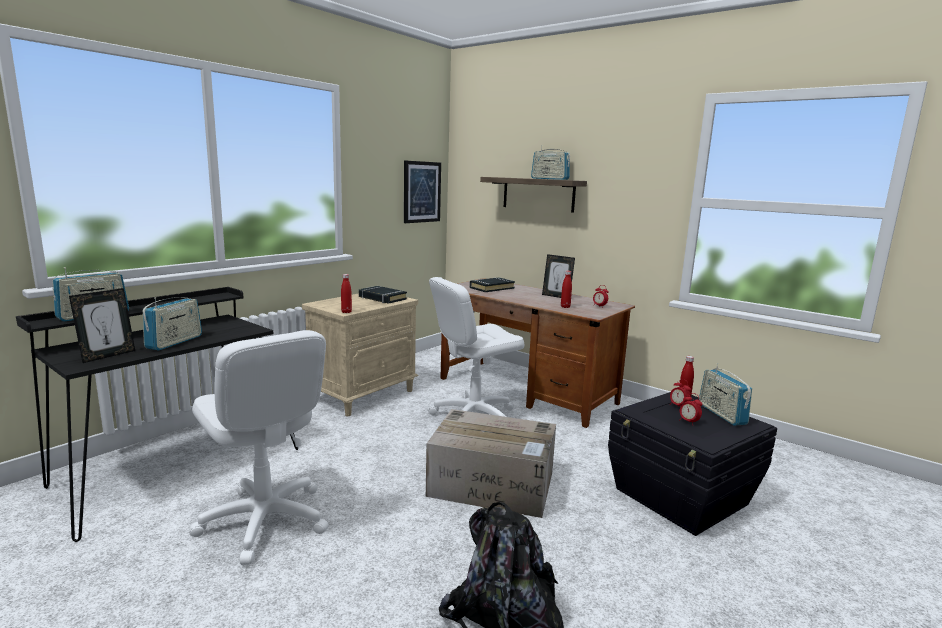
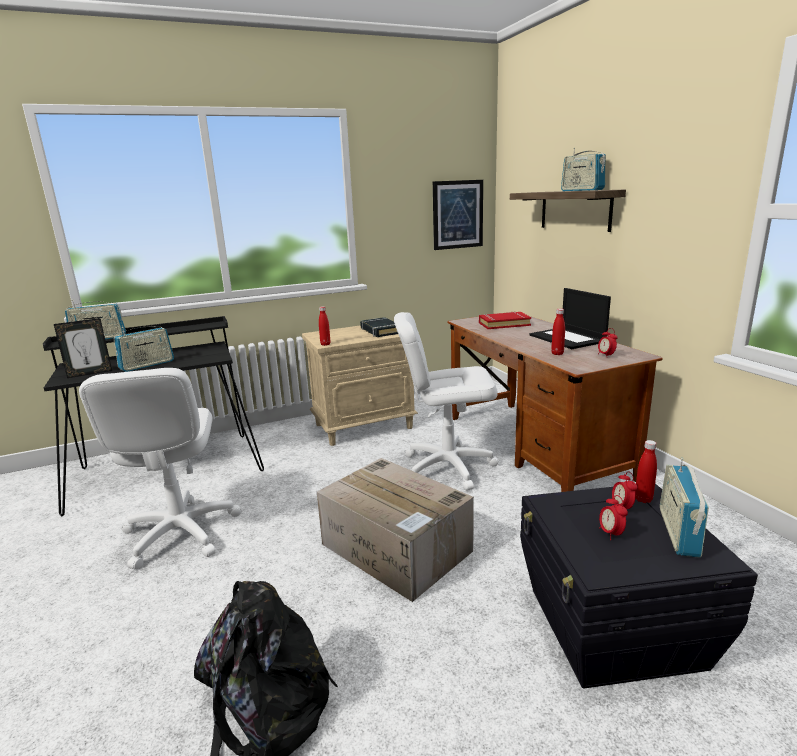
camera: 30 degrees right, 5 degrees up
black book [470,277,515,292] -> red book [479,312,531,329]
picture frame [542,254,575,298] -> laptop [530,288,611,349]

